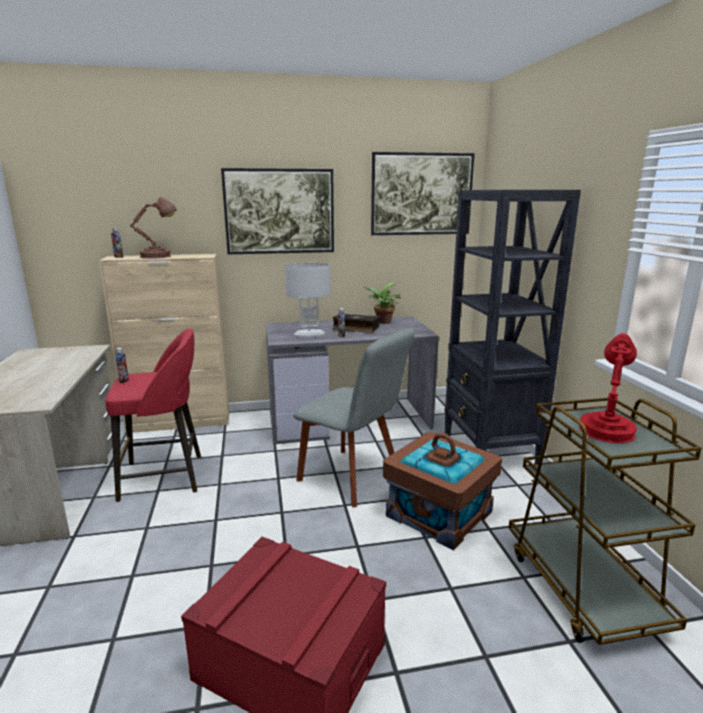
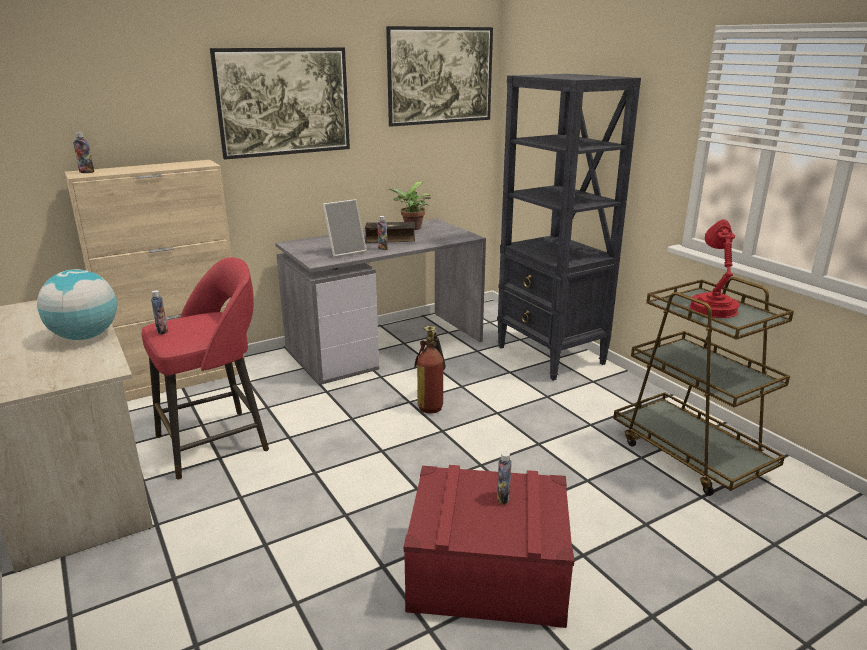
camera: 20 degrees left, 5 degrees up
brown table lamp [130,197,177,259] -> none
white table lamp [285,263,330,338] -> picture frame [323,199,367,257]
grey chair [293,328,415,508] -> fire extinguisher [414,326,446,414]
brown storage box [383,432,502,550] -> none
none -> globe [37,269,117,340]
none -> bottle [497,452,512,504]

